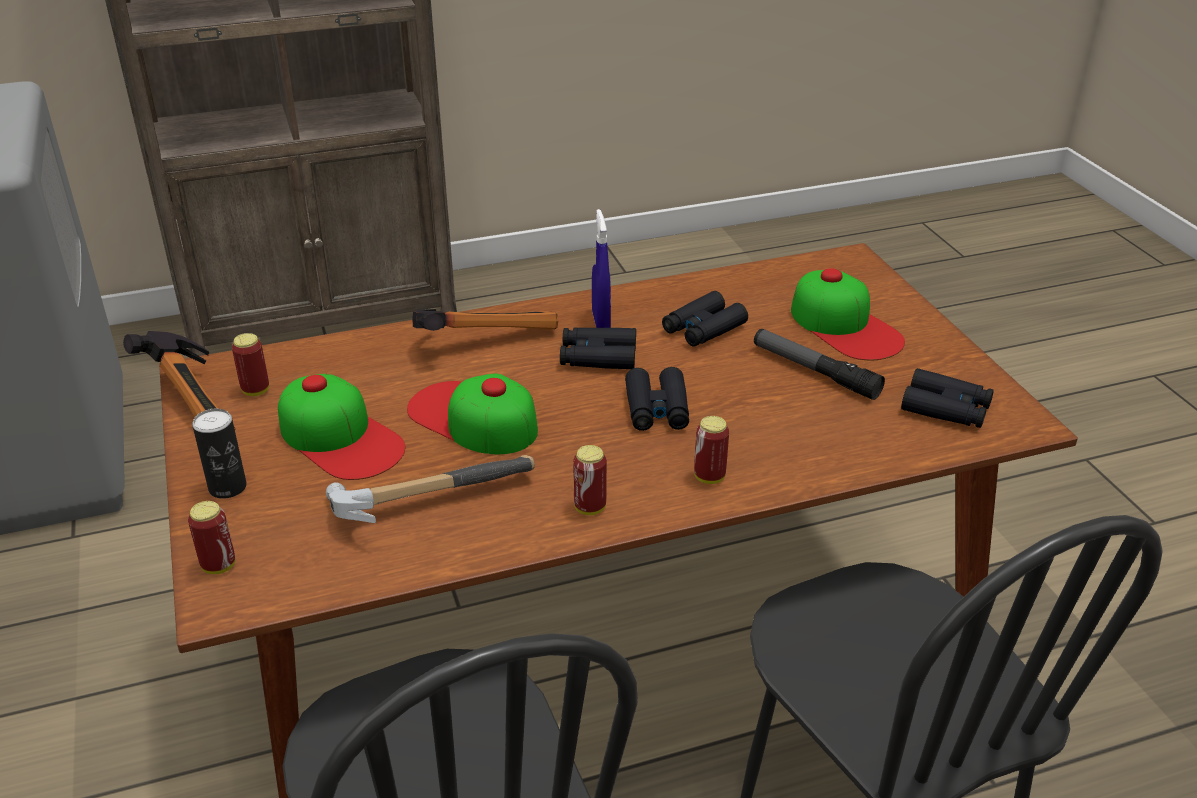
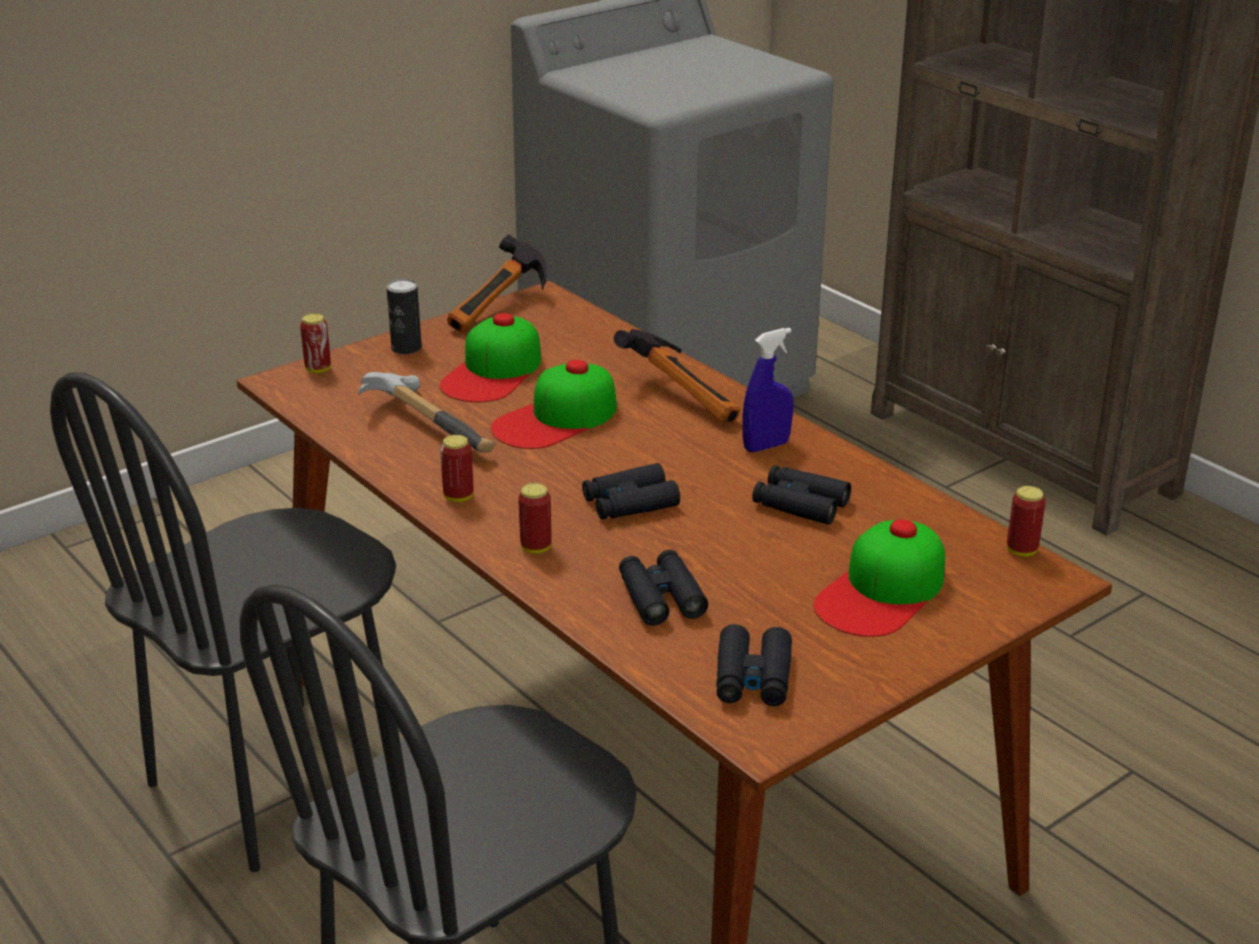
camera: 70 degrees right, 5 degrees down
can [232,333,269,396] -> can moved to [1007,486,1046,557]
cap [407,374,538,454] -> cap turned 150 degrees counterclockwise [491,360,617,449]
black binoculars [560,327,636,369] -> black binoculars moved to [619,550,708,626]
flashlight [754,329,885,400] -> none

